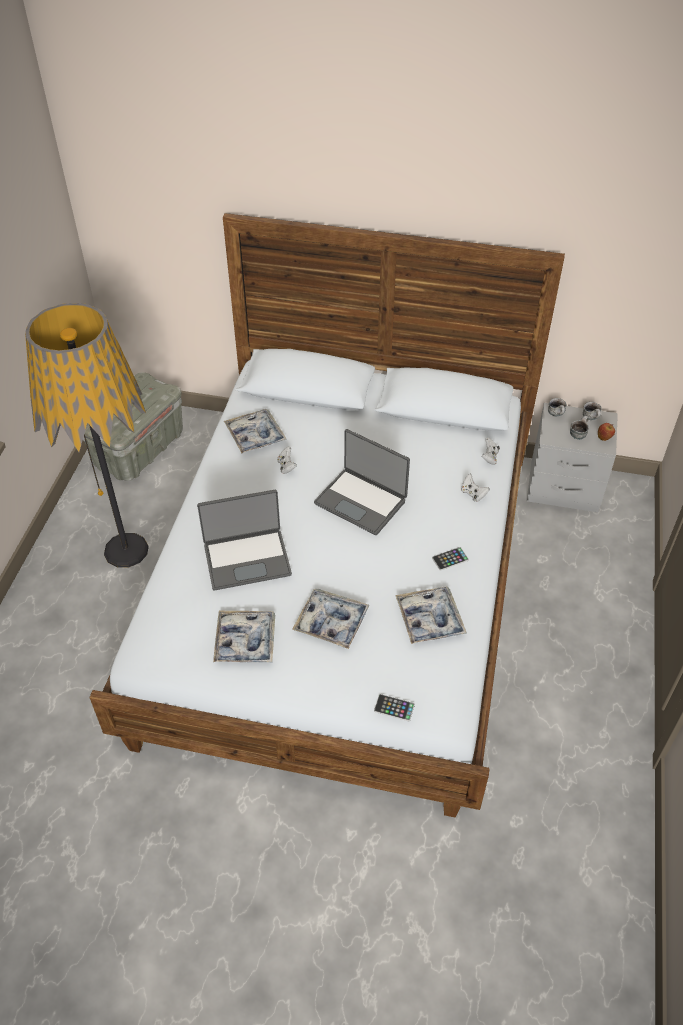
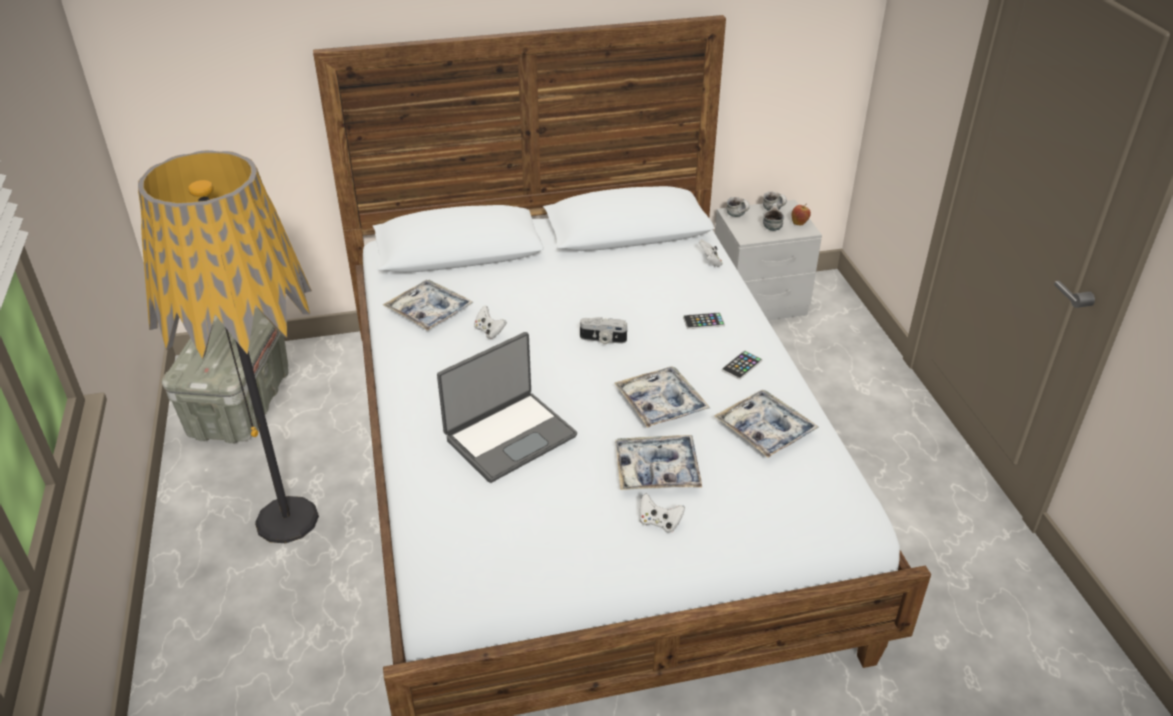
camera: 25 degrees left, 10 degrees down
tray [213,611,275,662] -> tray moved to [614,366,710,428]
laptop [314,429,410,535] -> camera [580,317,627,344]
phone [374,694,415,721] -> phone moved to [683,312,725,329]
white game controller [461,474,490,502] -> white game controller moved to [640,493,685,533]

